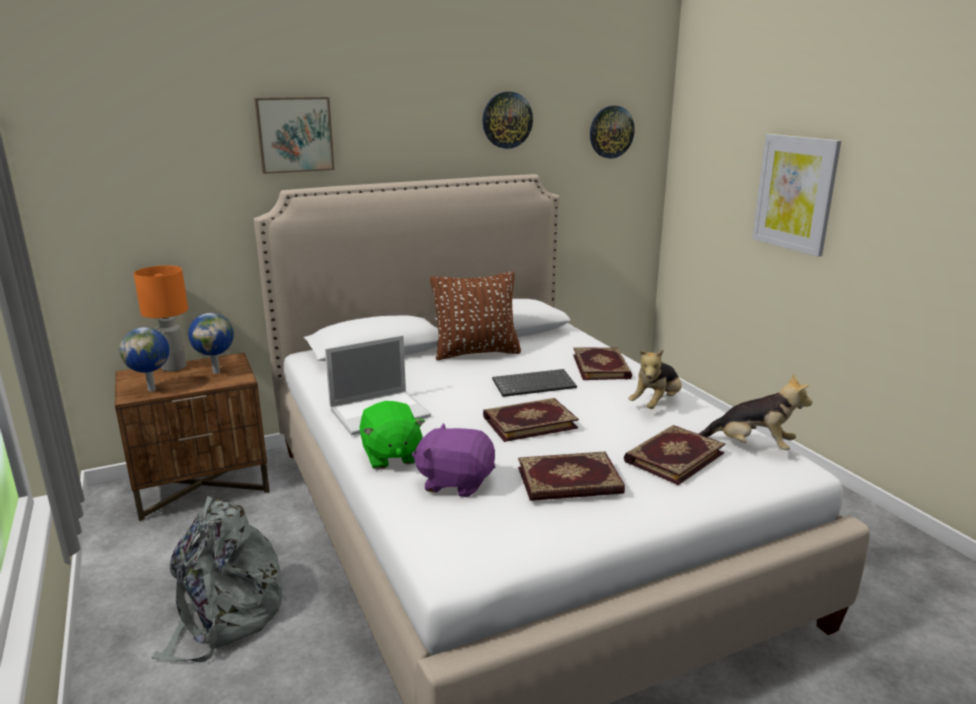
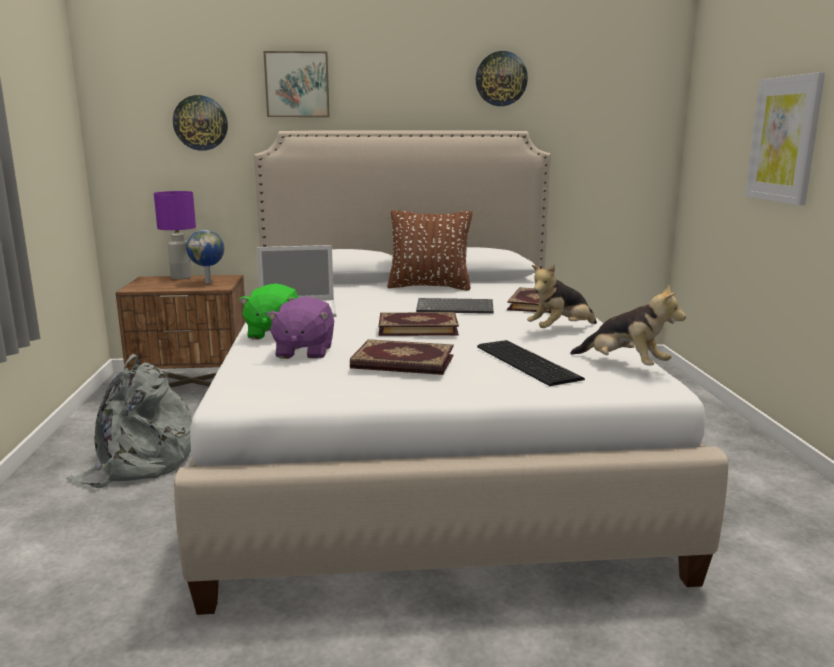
camera: 20 degrees right, 5 degrees down
globe [120,327,170,392] -> none
orange table lamp [133,265,188,371] -> purple table lamp [154,191,196,280]
purple plush toy [412,423,495,497] -> purple plush toy turned 120 degrees counterclockwise [266,297,334,359]
wall clock [590,106,635,158] -> wall clock moved to [173,95,228,151]
book [624,425,725,485] -> keyboard [477,340,585,386]

